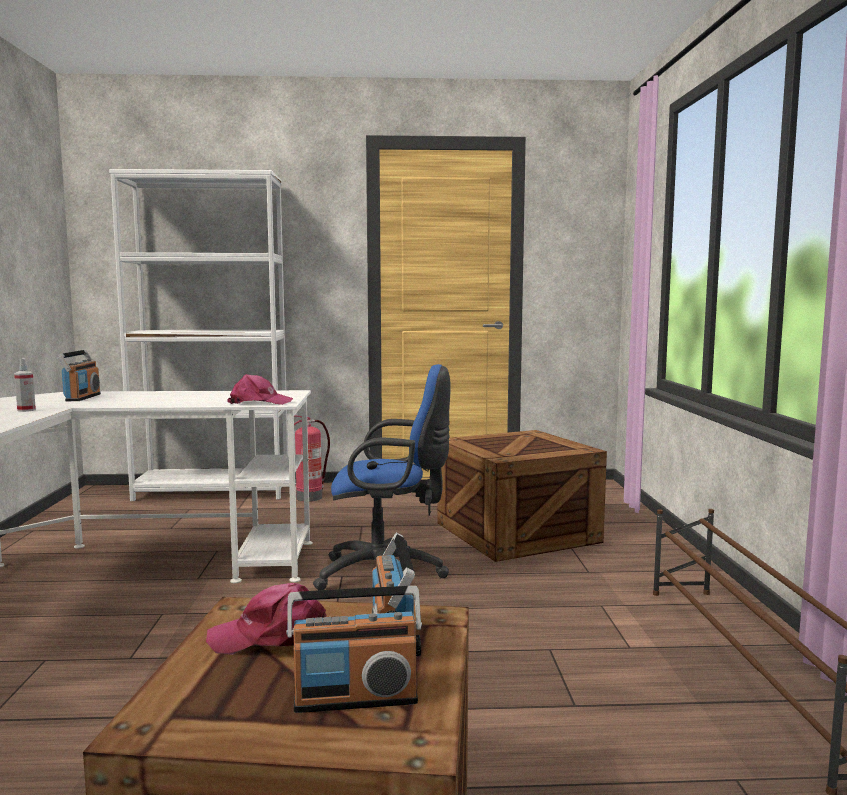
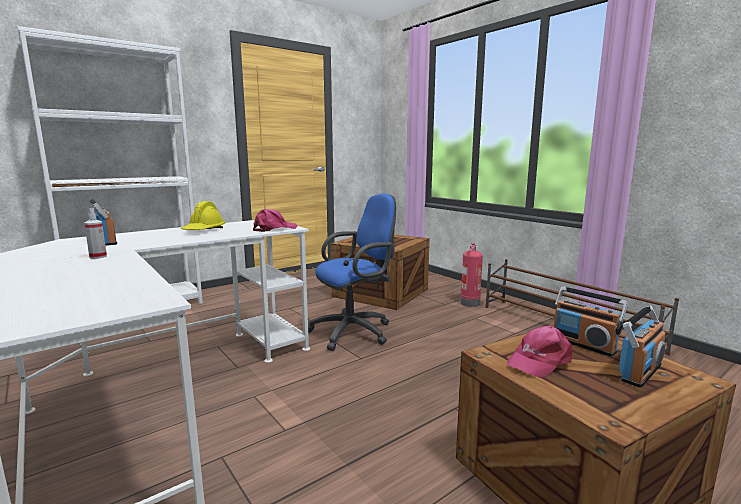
camera: 35 degrees left, 5 degrees up
fire extinguisher [294,416,330,502] -> fire extinguisher moved to [460,243,483,307]
none -> yellow hard hat [181,201,226,230]

